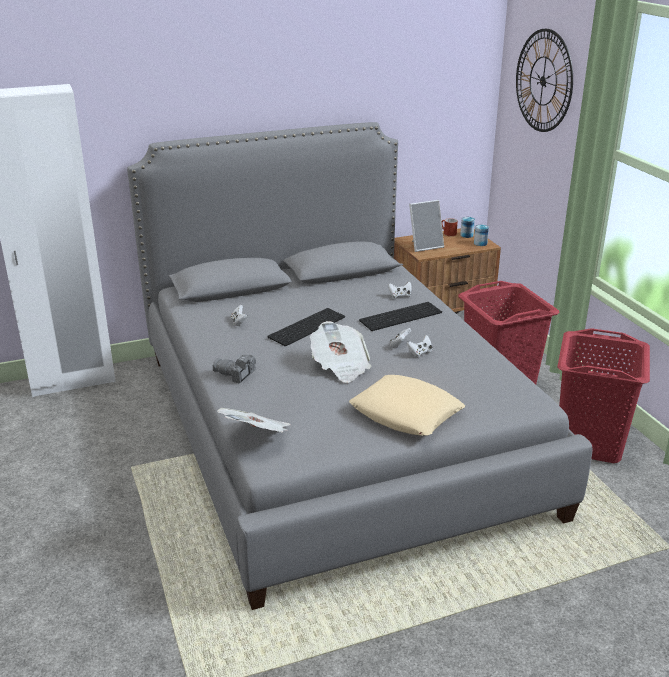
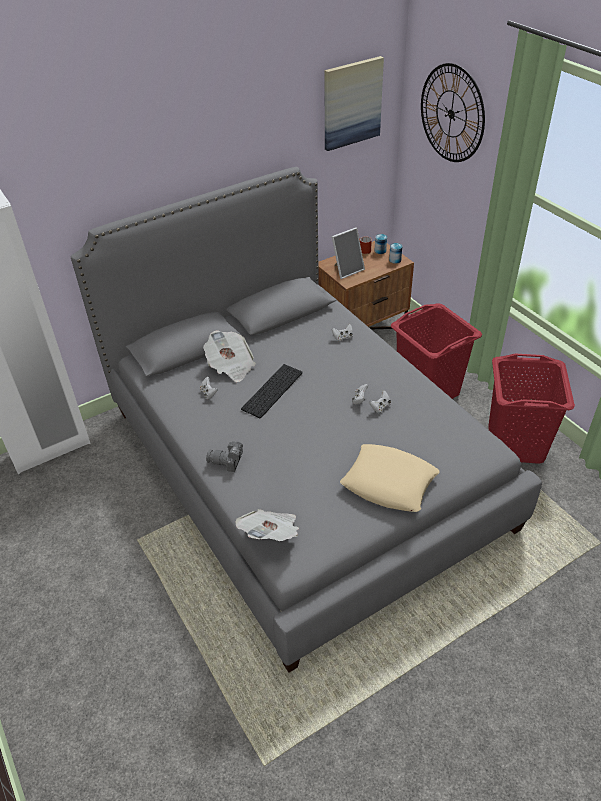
camera: 10 degrees left, 15 degrees up
newspaper [310,321,371,383] -> newspaper moved to [203,330,256,382]
keyboard [359,302,442,331] -> none
none -> picture [324,56,384,151]

